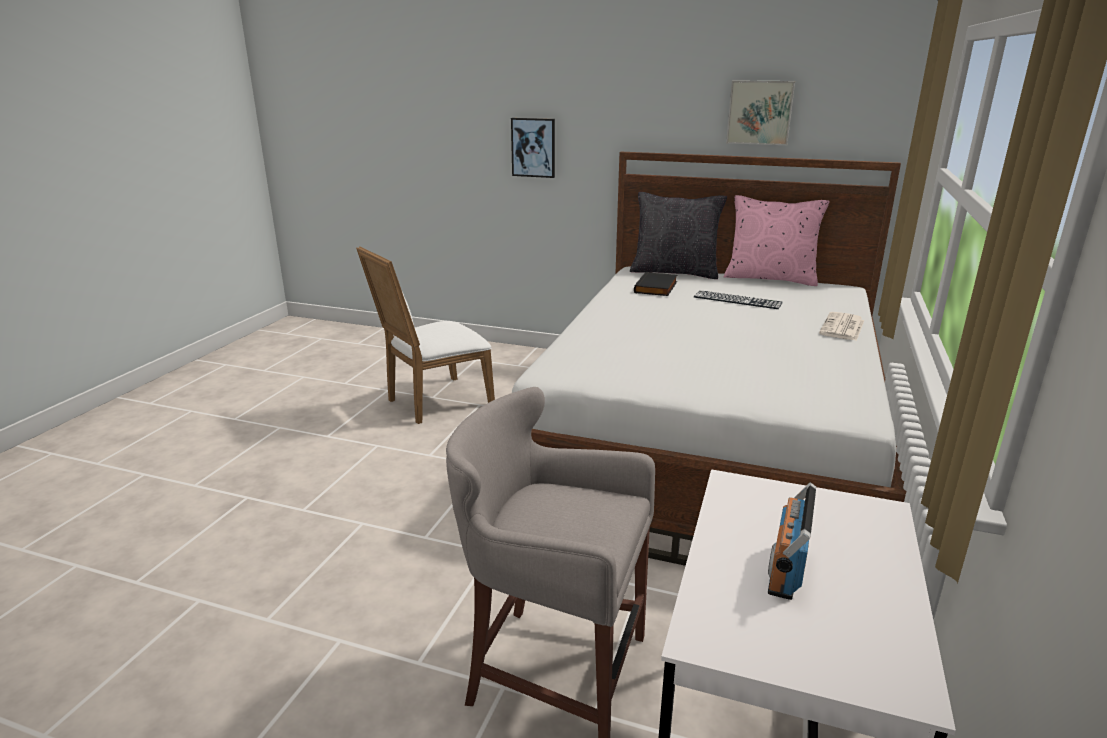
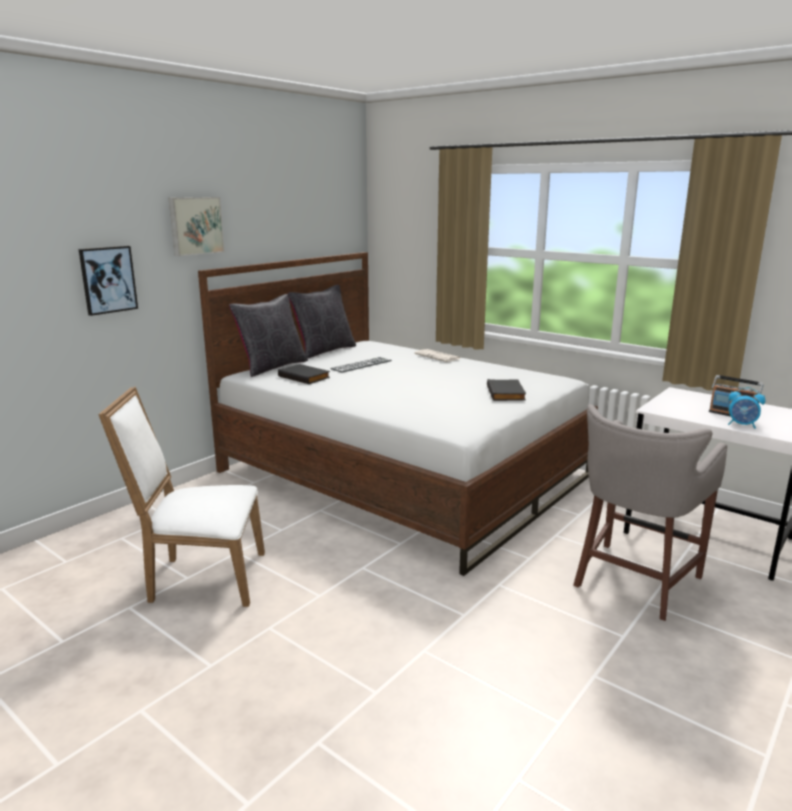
camera: 70 degrees left, 5 degrees down
white chair [356,246,495,424] -> white chair turned 105 degrees clockwise [98,386,265,607]
pink pillow [724,195,830,286] -> black pillow [288,285,356,359]
picture [726,80,795,145] -> picture moved to [169,197,225,256]
none -> black book [487,379,526,401]
none -> alarm clock [728,387,765,429]

